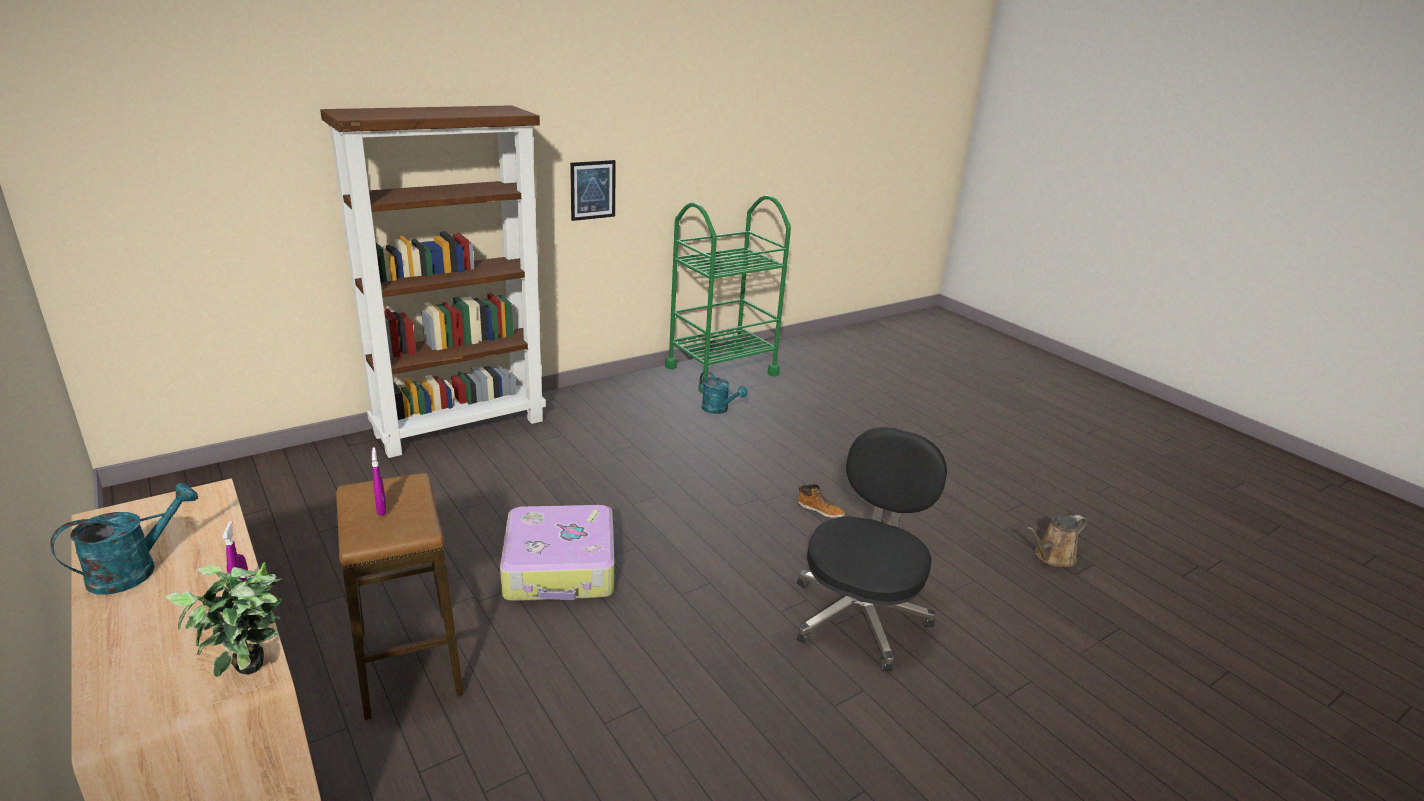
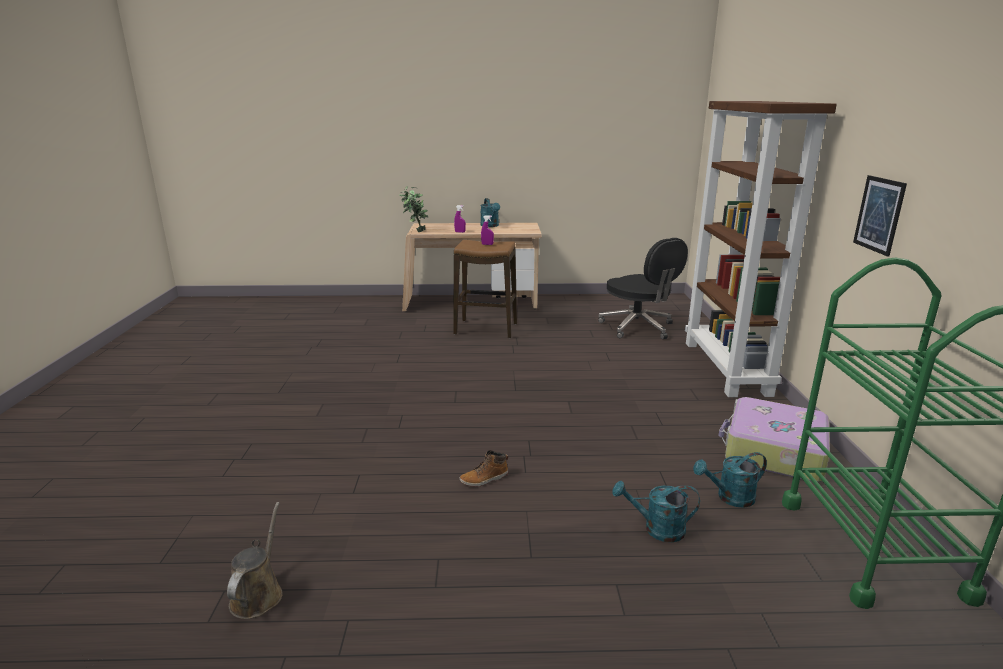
camera: 125 degrees right, 5 degrees down
suitcase [500,505,615,601] -> suitcase moved to [719,397,830,482]
black office chair [797,427,947,671] -> black office chair moved to [598,238,688,339]
none -> turquoise watering can [612,481,700,542]

